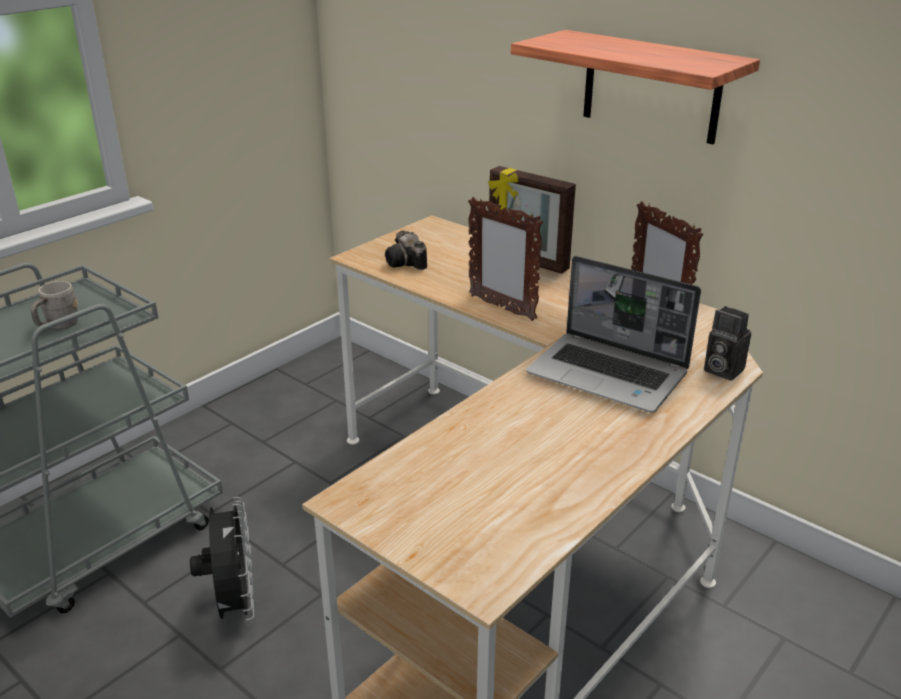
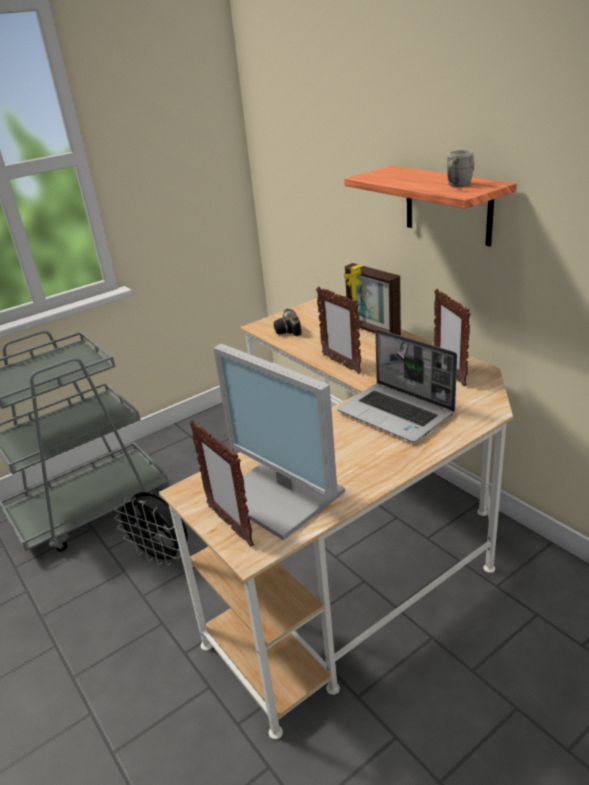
camera: 15 degrees right, 0 degrees up
grey mug [30,281,78,329] -> grey mug moved to [447,150,475,187]
black fan [190,497,256,621] -> black fan turned 120 degrees clockwise [114,492,188,566]
camera [704,306,751,381] -> none
none -> picture frame [190,420,254,547]
none -> monitor [213,344,345,540]

